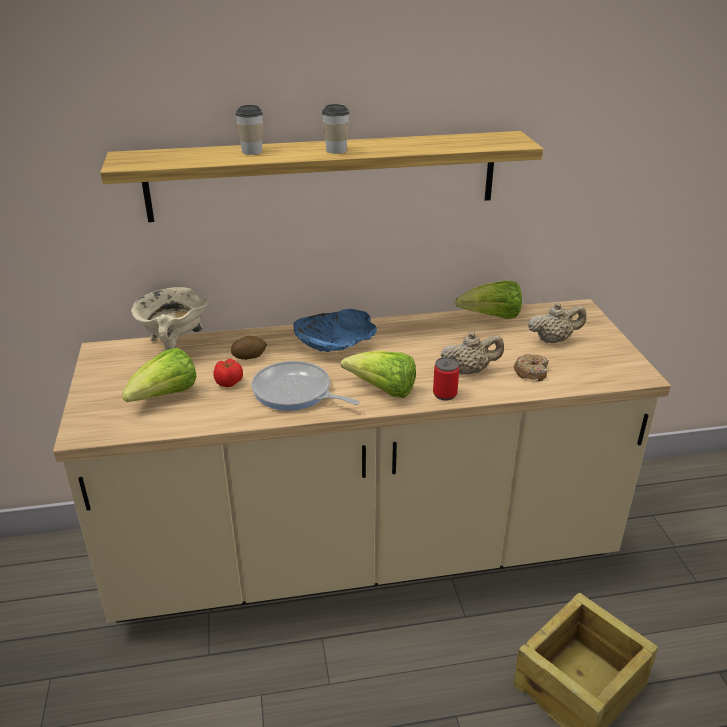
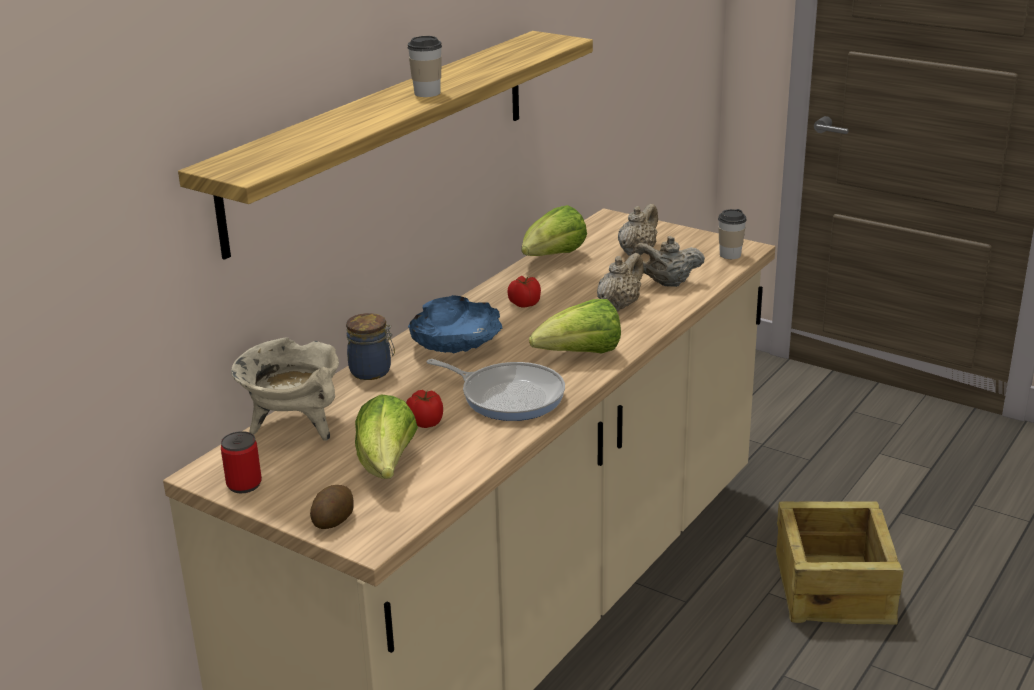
camera: 45 degrees left, 5 degrees down
potato [231,336,267,360] -> potato moved to [310,485,354,529]
cup [235,105,263,155] -> cup moved to [718,209,747,259]
frying pan [251,361,360,411] -> frying pan turned 135 degrees counterclockwise [427,359,565,421]
can [433,357,459,400] -> can moved to [221,431,262,493]
donut [514,354,549,381] -> beige teapot [632,236,705,287]
none -> jar [346,313,395,380]
none -> tomato [507,276,541,307]

